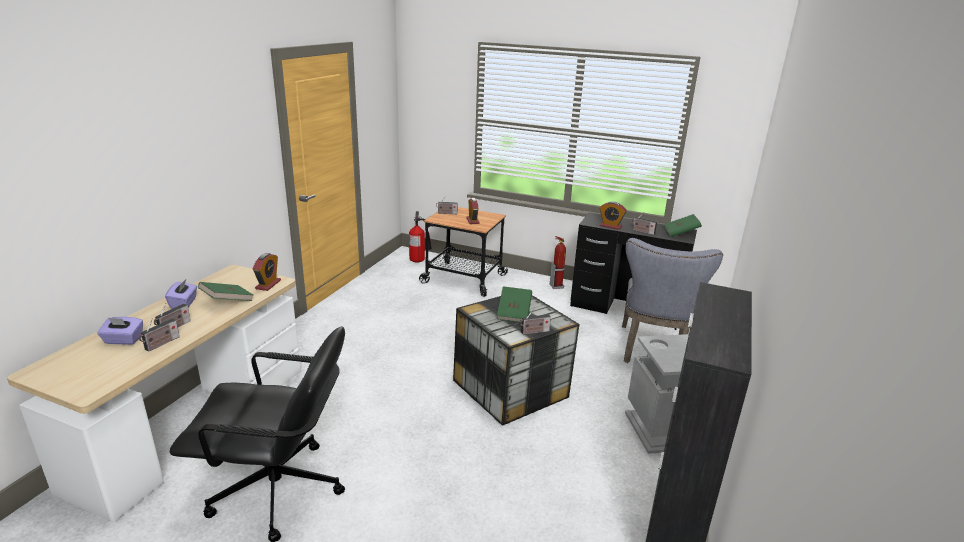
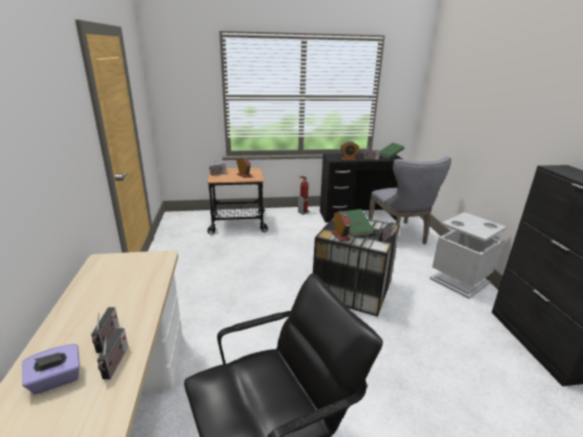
camera: 30 degrees left, 0 degrees up
purple tissue box [165,280,197,309] -> none
green book [198,282,253,301] -> none
alarm clock [253,253,281,291] -> alarm clock moved to [332,211,351,241]
fire extinguisher [409,211,432,263] -> none

